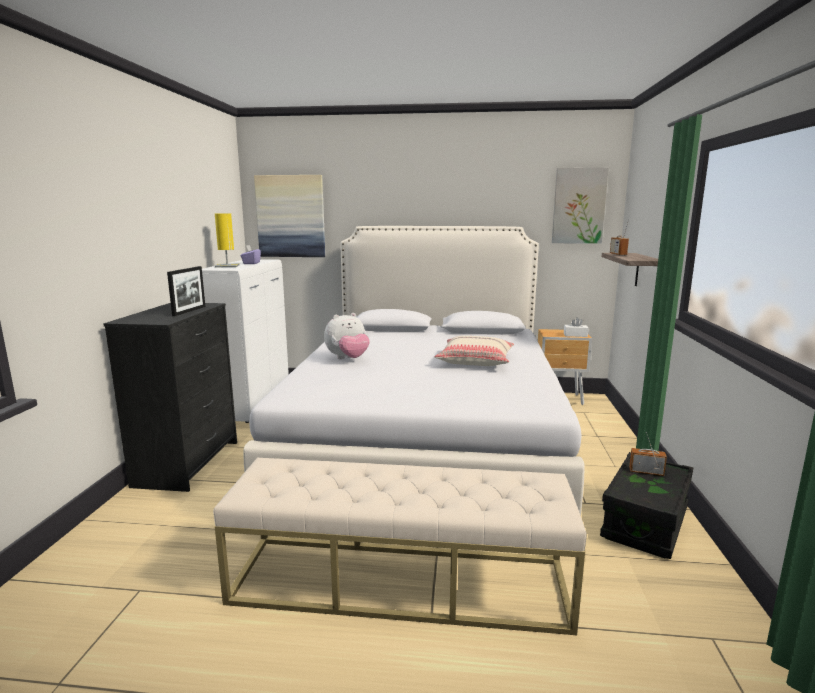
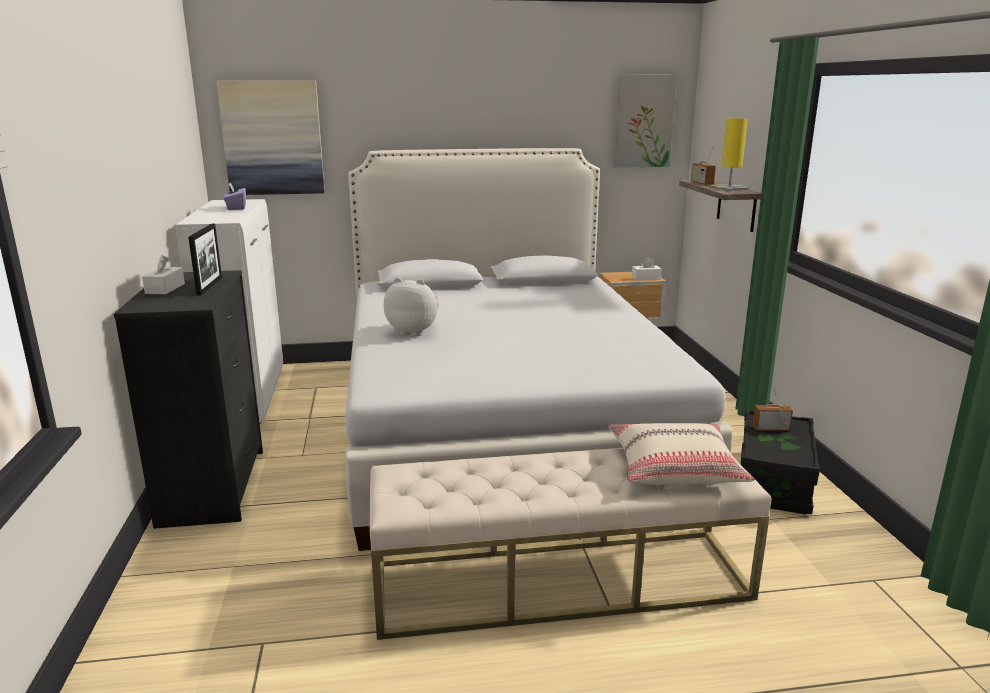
camera: 15 degrees left, 5 degrees up
yellow table lamp [215,214,240,267] -> yellow table lamp moved to [710,118,749,191]
plush toy [324,313,370,359] -> plush toy turned 120 degrees counterclockwise [384,278,439,336]
beige pillow [434,336,514,366] -> beige pillow moved to [608,423,755,485]
none -> white tissue box [142,255,185,294]

